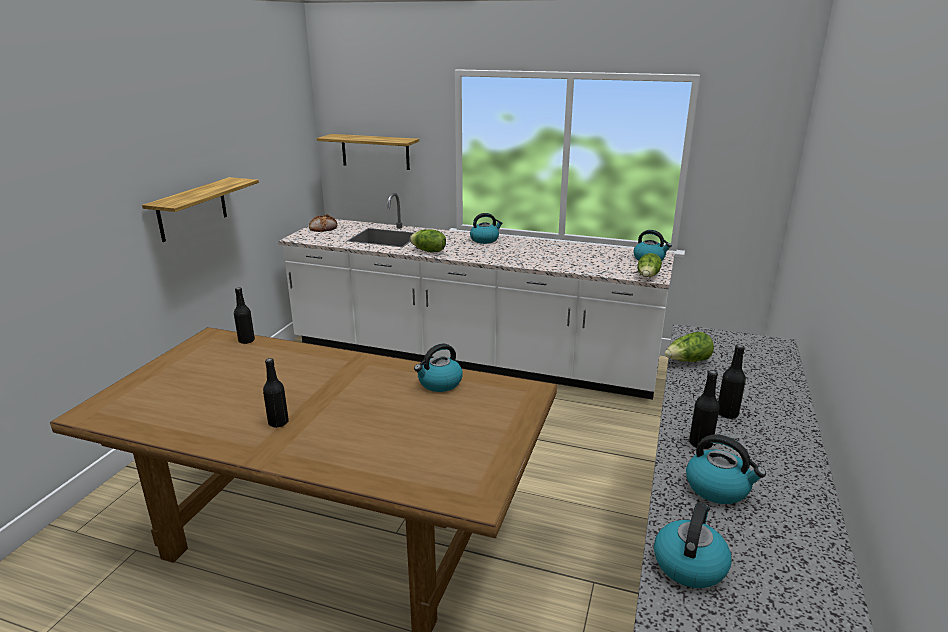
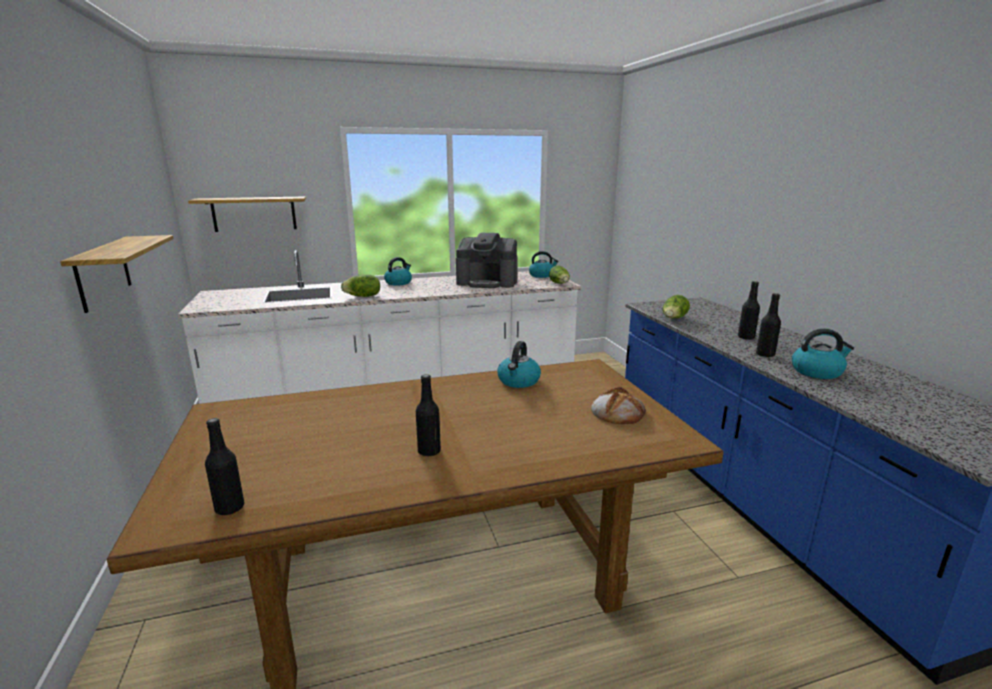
camera: 35 degrees left, 5 degrees down
black bottle [234,287,255,344] -> black bottle moved to [205,418,244,515]
bread [309,214,337,232] -> bread moved to [591,387,645,424]
kettle [654,503,731,588] -> none
none -> coffee machine [456,233,518,288]

